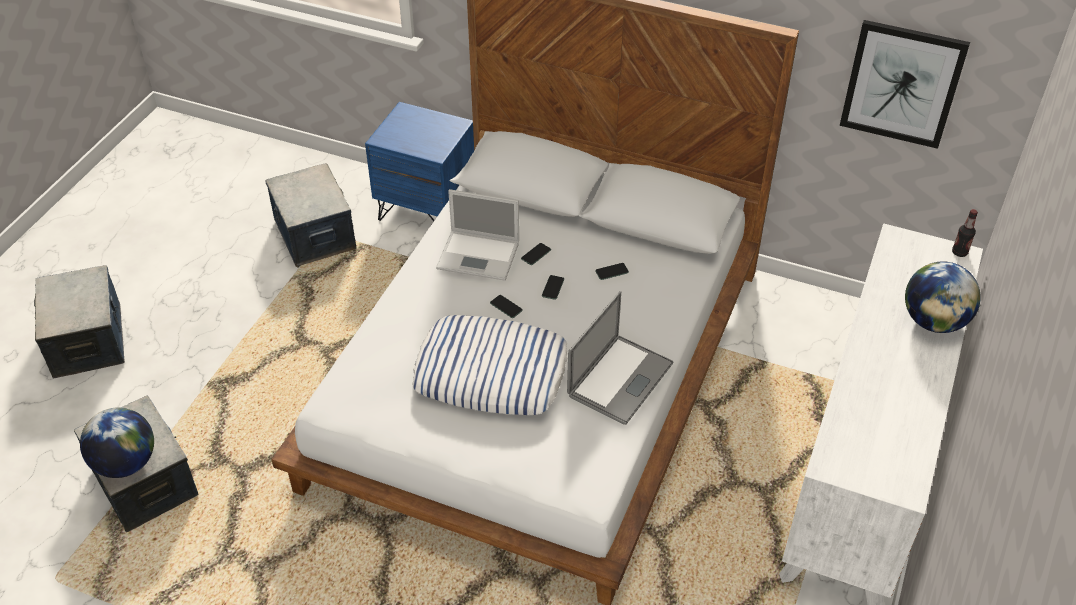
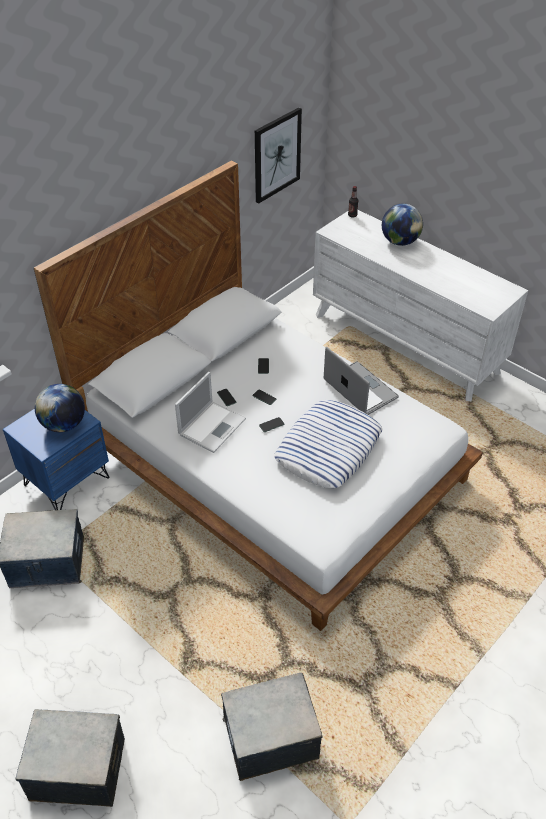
camera: 70 degrees left, 0 degrees up
globe [80,407,154,478] -> globe moved to [35,384,85,432]

